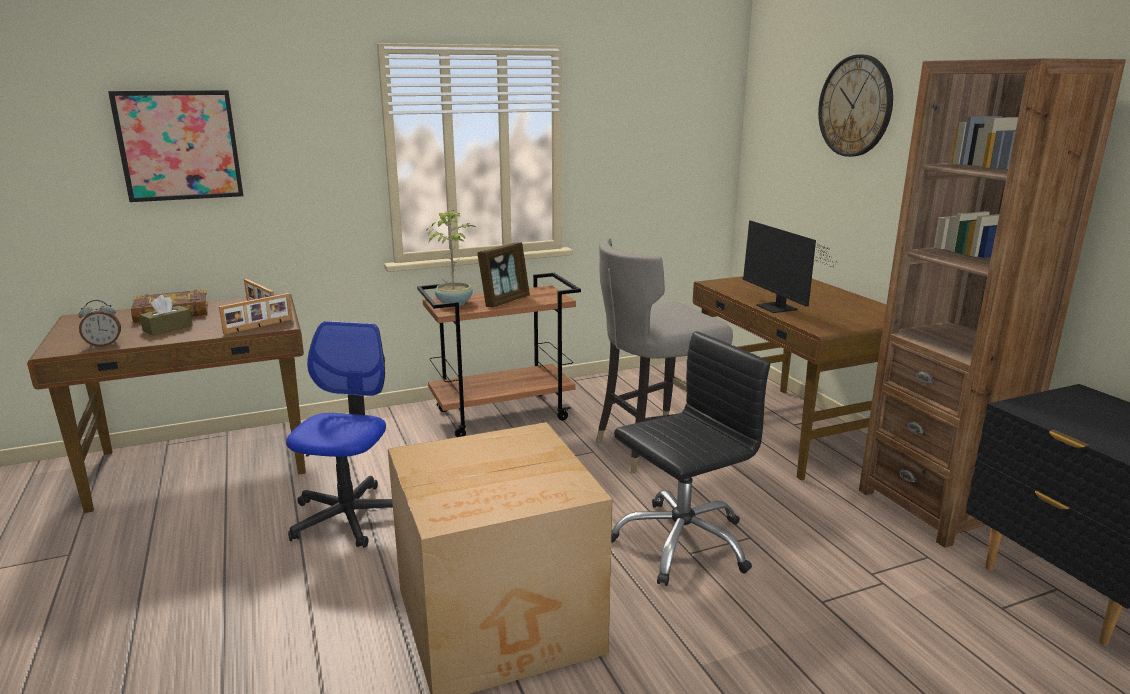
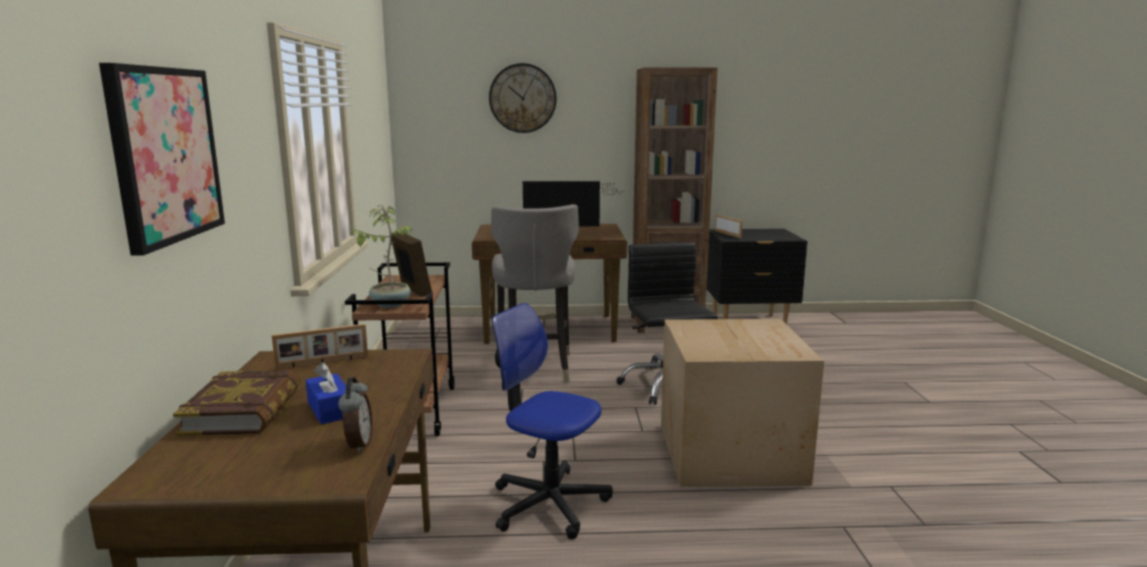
camera: 70 degrees left, 5 degrees down
brown tissue box [140,295,193,335] -> blue tissue box [306,362,346,424]
picture frame [219,293,293,335] -> picture frame moved to [715,215,743,238]

